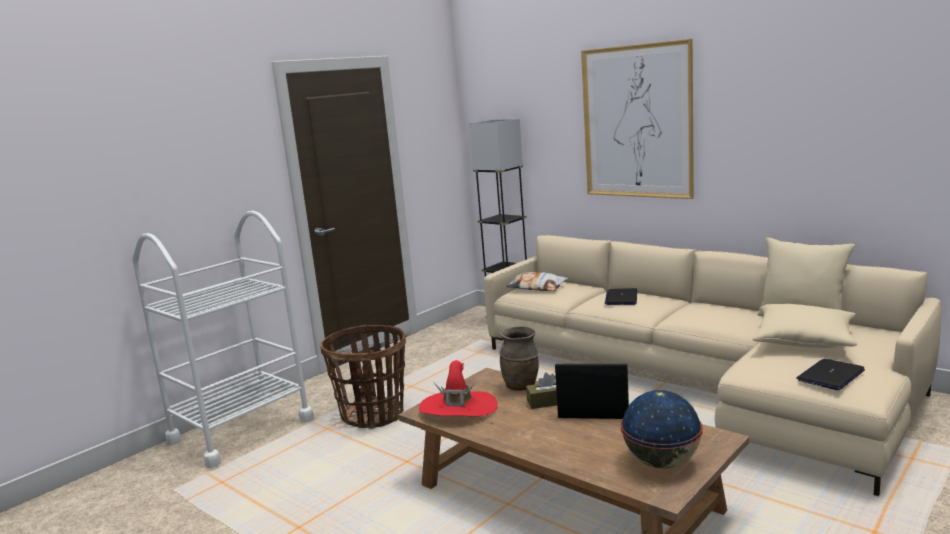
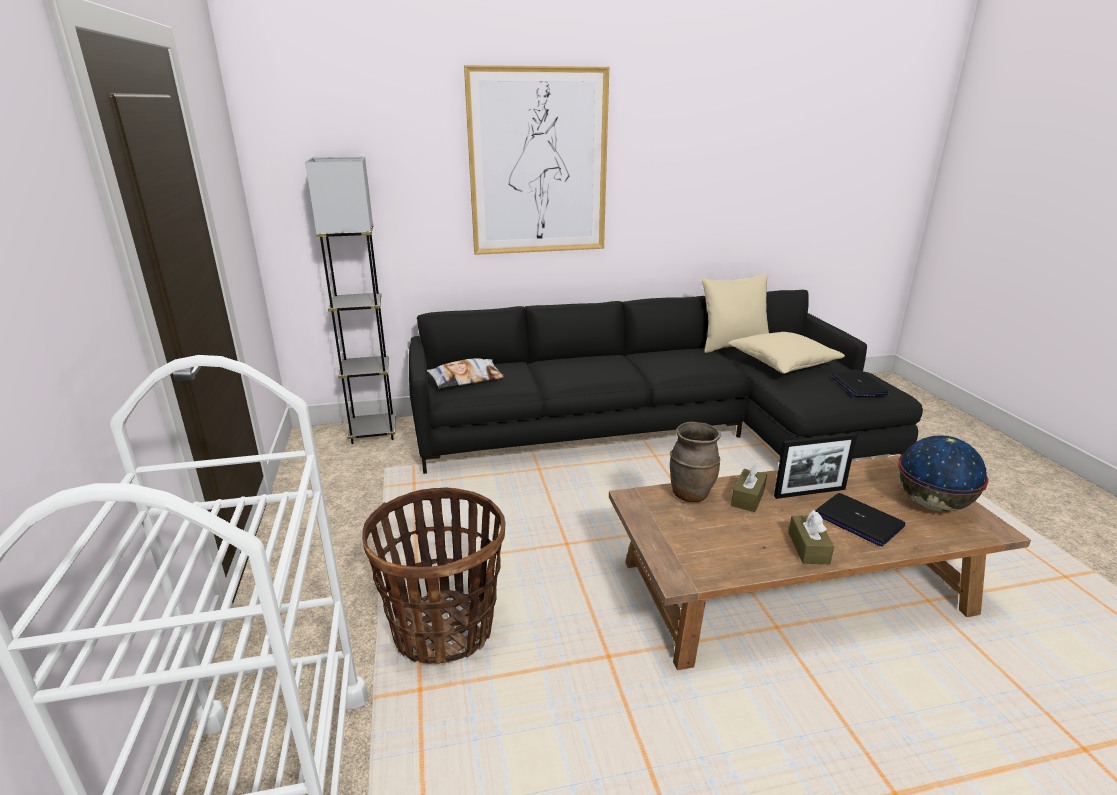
camera: 55 degrees left, 10 degrees up
red hat [419,360,498,416] -> none
beige sofa [484,235,941,496] -> black sofa [409,290,923,474]
picture frame [555,364,629,419] -> picture frame turned 150 degrees counterclockwise [774,433,857,499]
laptop [605,288,637,305] -> laptop moved to [815,493,906,547]
none -> brown tissue box [788,510,834,564]

